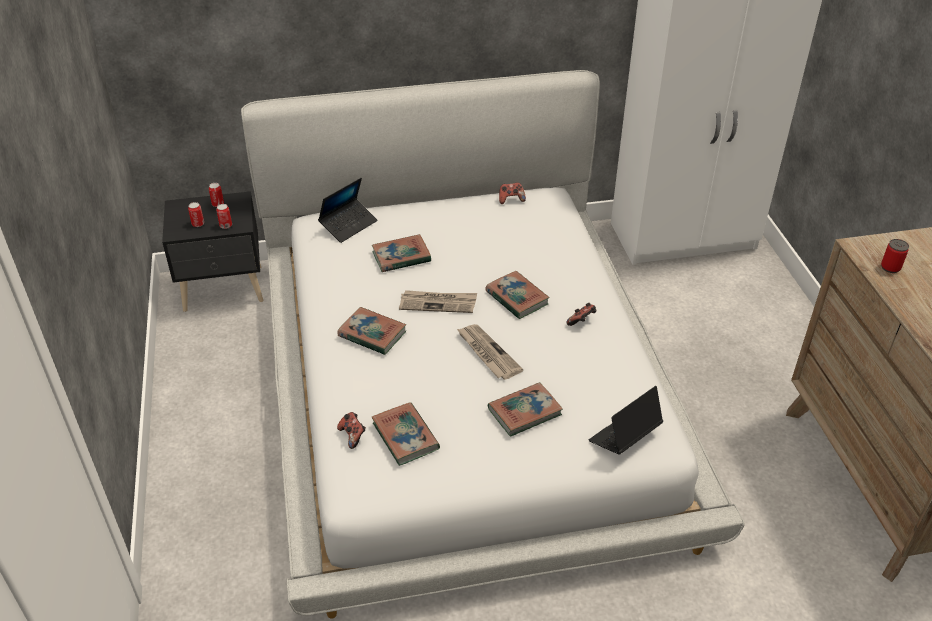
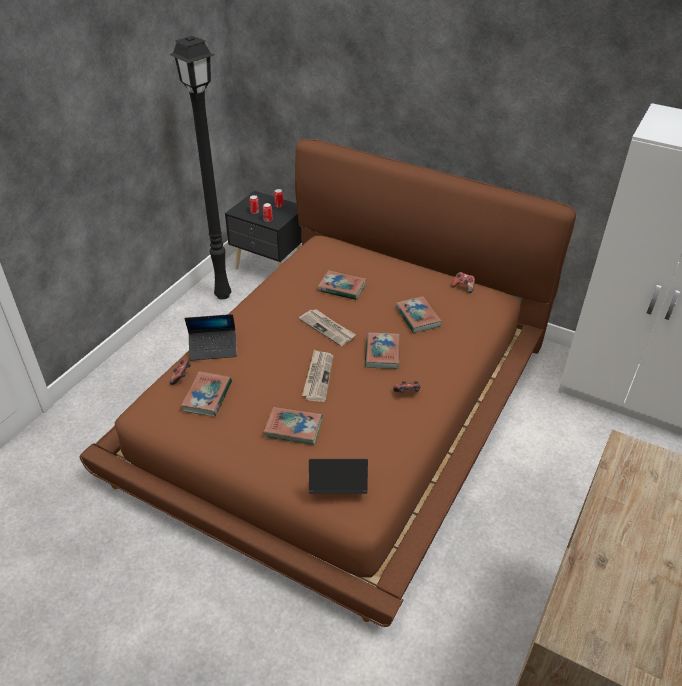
camera: 40 degrees right, 0 degrees up
white bed [241,70,745,619] -> brown bed [80,139,576,627]
laptop [318,178,377,243] -> laptop moved to [185,314,237,361]
book [337,307,406,355] -> book moved to [395,296,442,333]
can [881,239,909,273] -> none
none -> black floor lamp [169,36,231,299]

